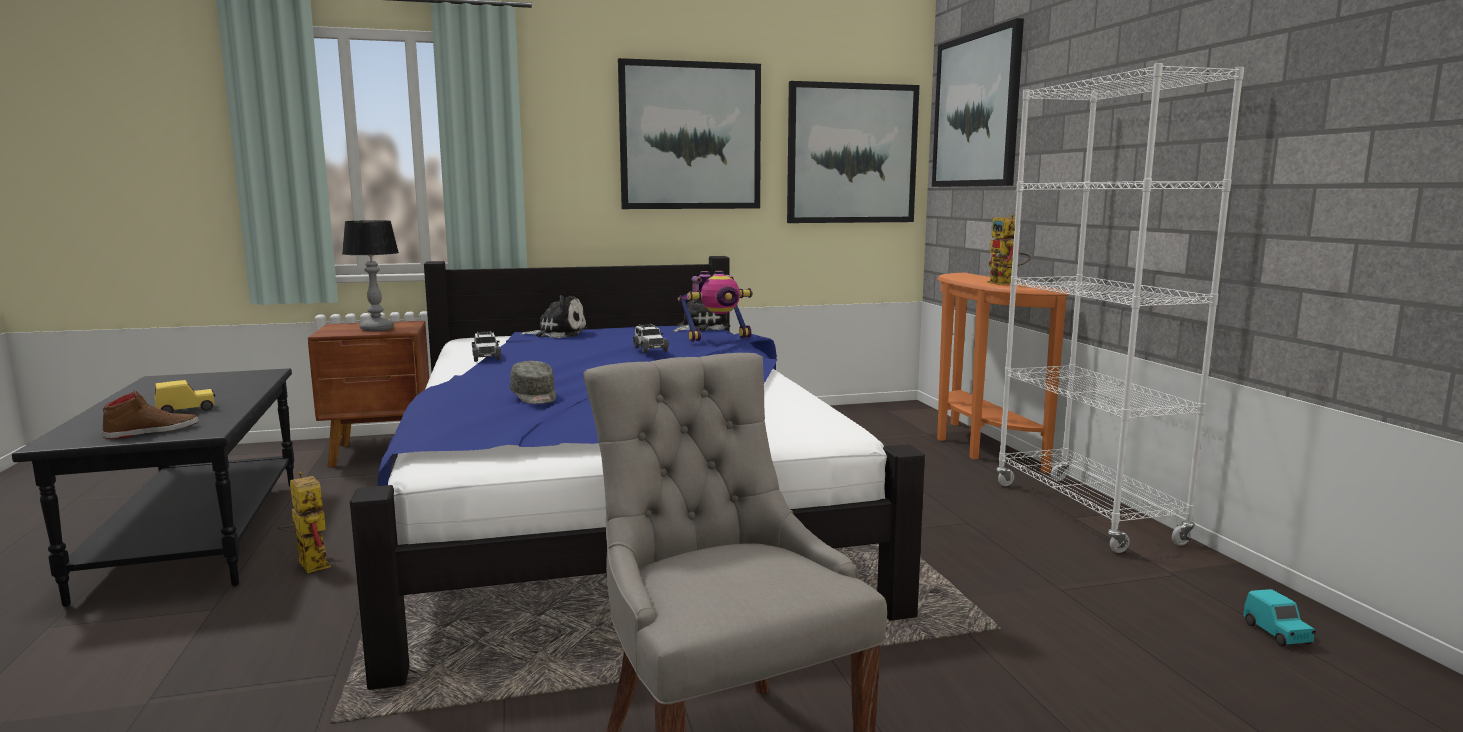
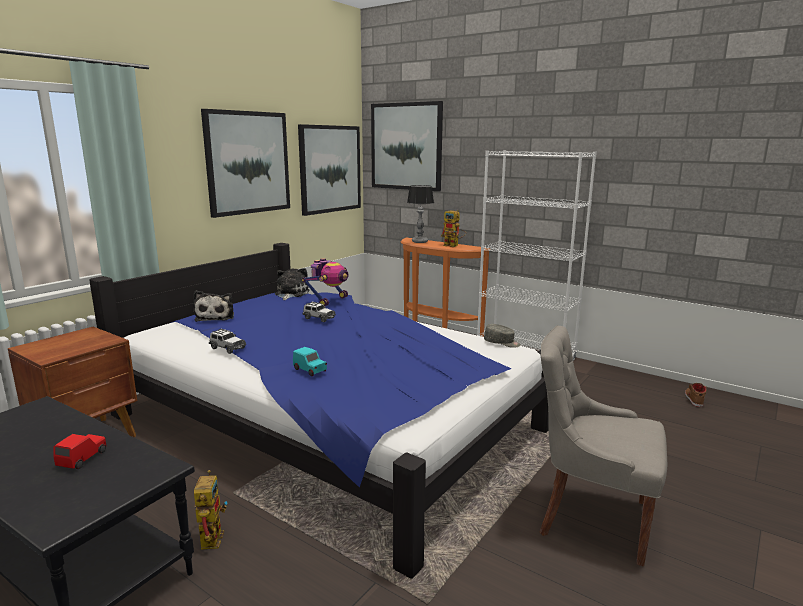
camera: 40 degrees left, 5 degrees up
brown shoe [102,390,199,439] -> brown shoe moved to [685,383,707,407]
yellow toy car [154,380,215,413] -> red toy car [54,434,107,469]
toy robot [277,471,331,573] -> toy robot turned 75 degrees clockwise [194,470,228,549]
table lamp [342,220,399,331] -> table lamp moved to [407,185,434,243]
grey cap [510,361,556,404] -> grey cap moved to [484,324,521,348]
plush toy [520,296,587,338] -> plush toy turned 120 degrees clockwise [193,290,234,322]
turquoise toy car [1243,589,1316,647] -> turquoise toy car moved to [293,347,327,376]

